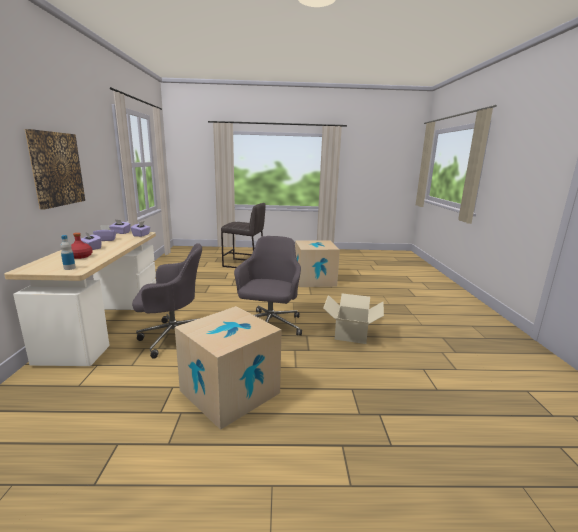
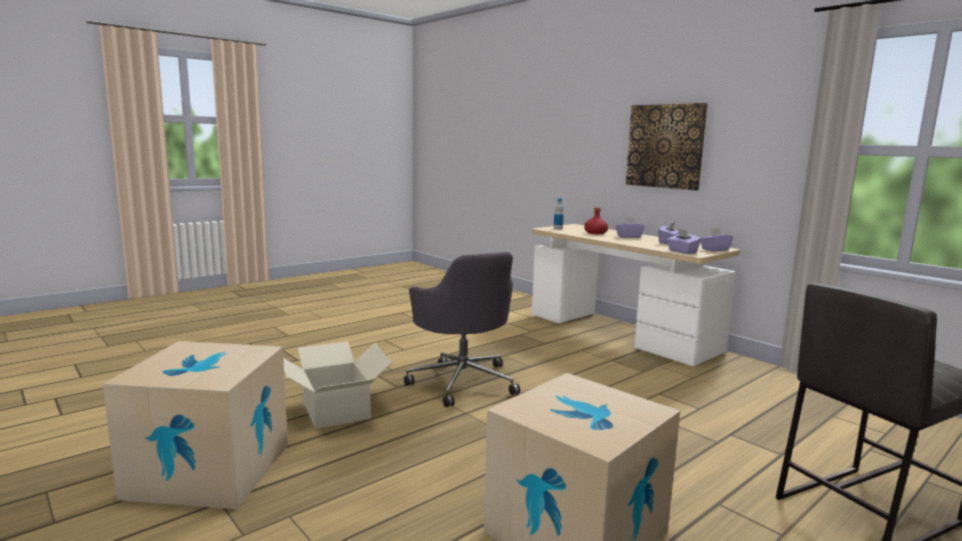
camera: 140 degrees right, 5 degrees down
grey office chair [132,243,202,359] -> none
cardboard box [175,306,282,430] -> cardboard box moved to [103,341,288,509]

